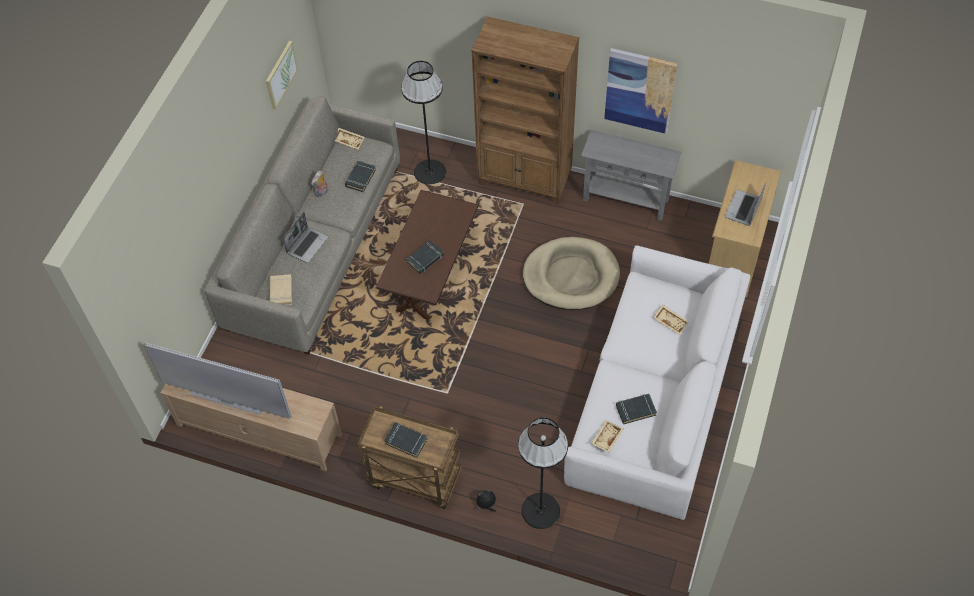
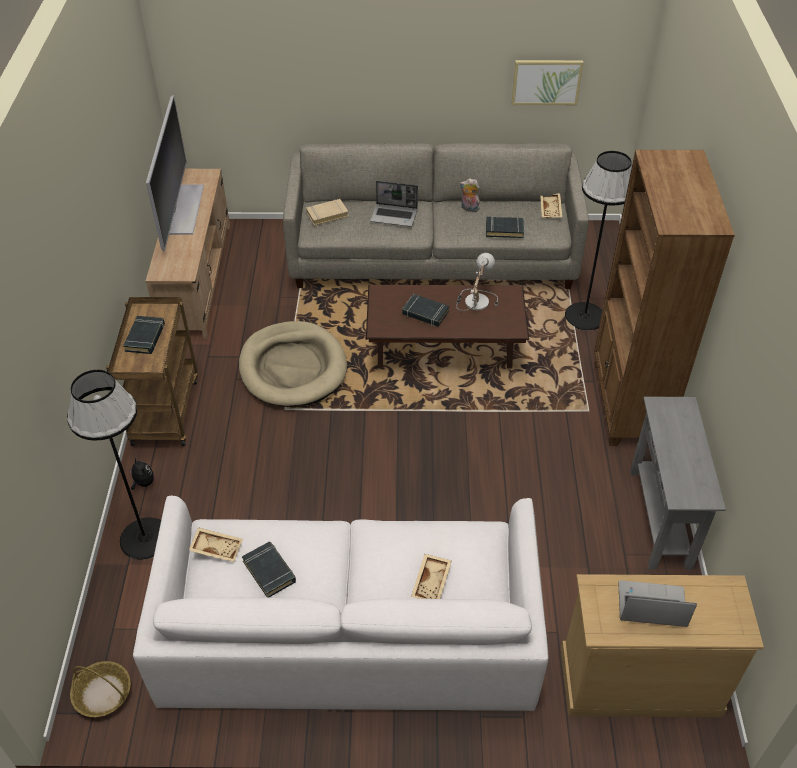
camera: 70 degrees right, 10 degrees down
beige dog bed [523,237,620,310] -> beige dog bed moved to [239,321,347,407]
picture [604,48,678,134] -> none
none -> basket [70,661,131,717]
none -> table lamp [456,253,498,311]

